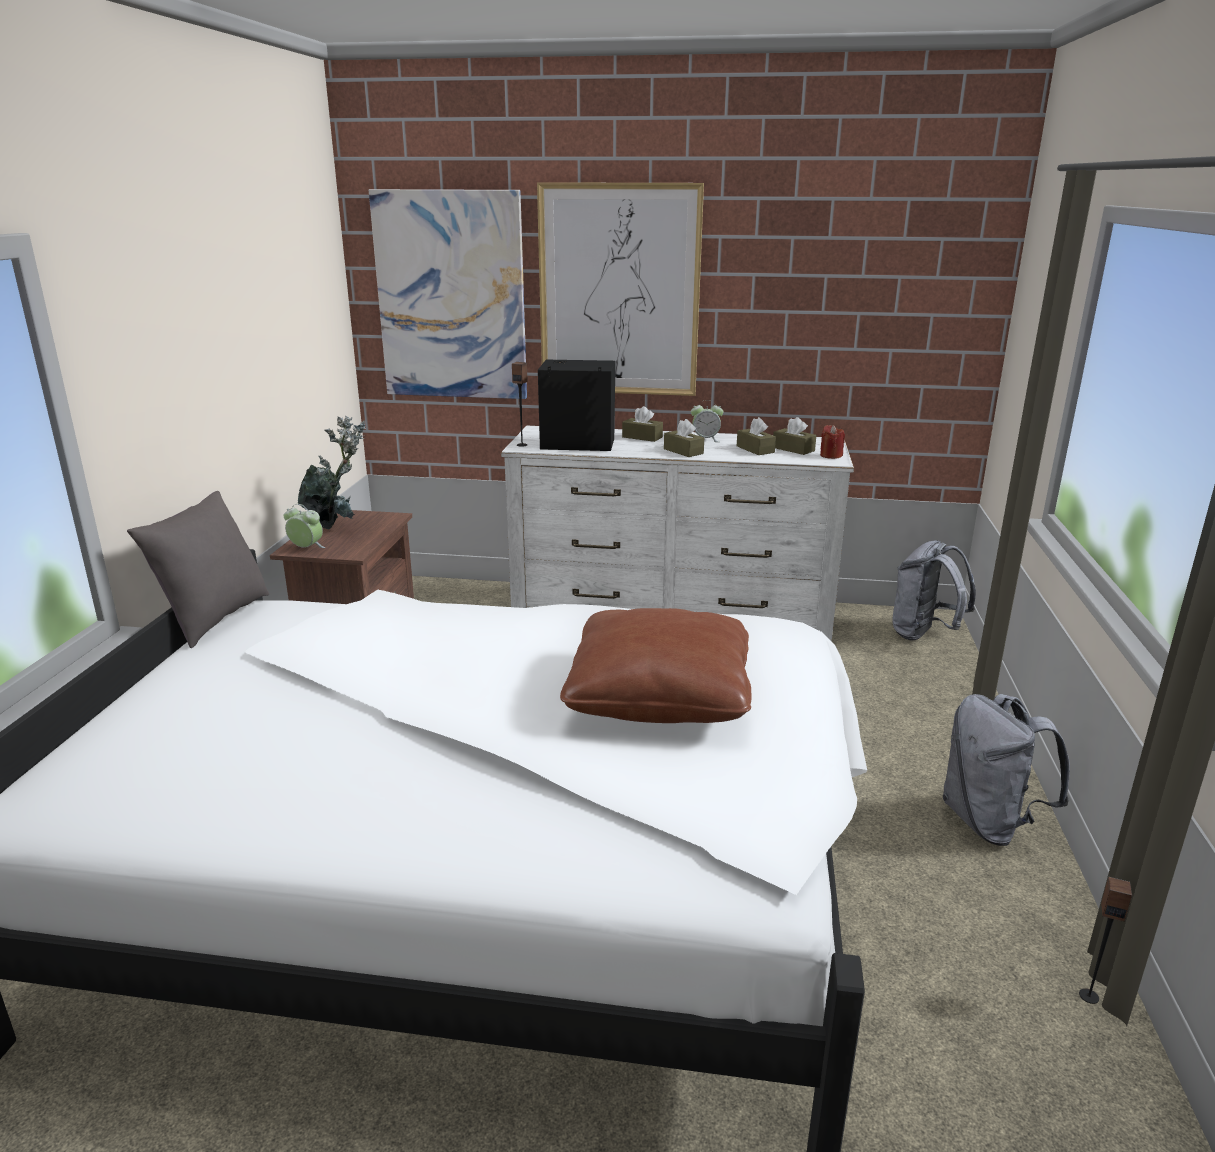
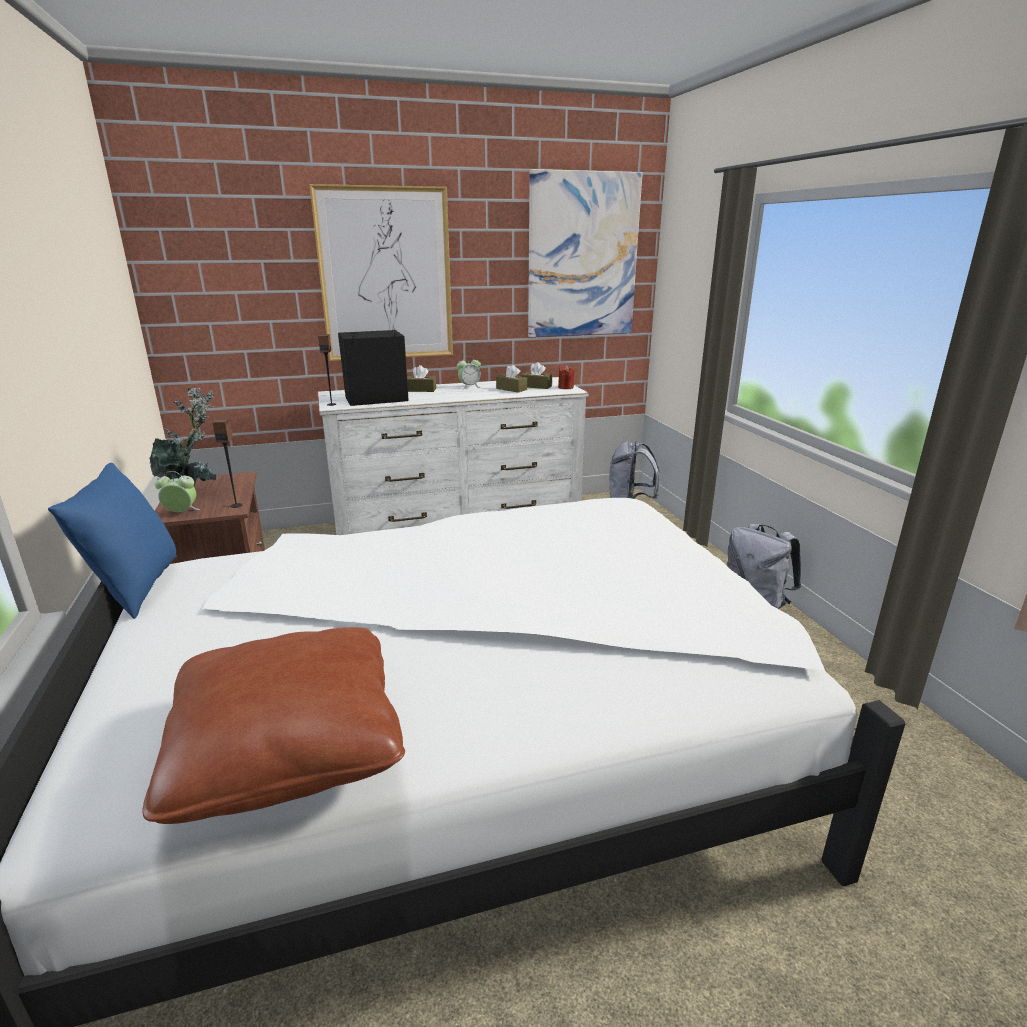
camera: 25 degrees left, 0 degrees up
grey pillow [127,491,269,648] -> blue pillow [48,463,177,619]
picture [369,189,527,399] -> picture moved to [528,169,643,337]
brown pillow [560,608,752,723] -> brown pillow moved to [142,627,405,824]
brown tissue box [664,419,704,457] -> none
speaker [1079,877,1132,1004] -> speaker moved to [212,419,242,508]

